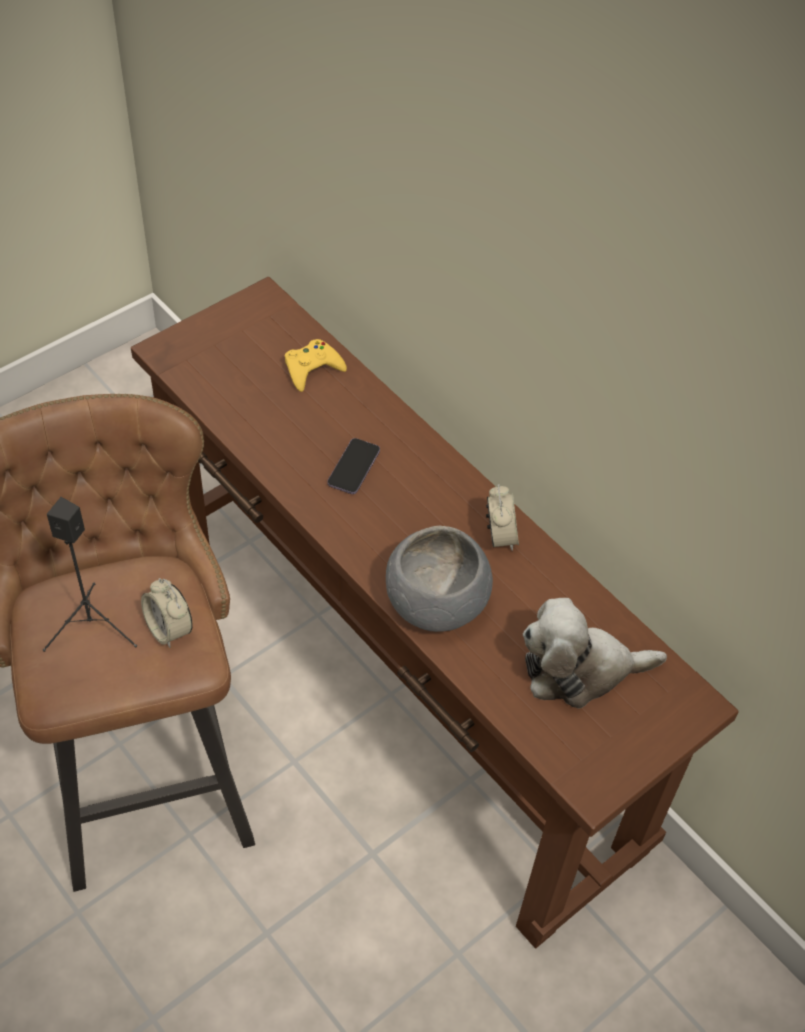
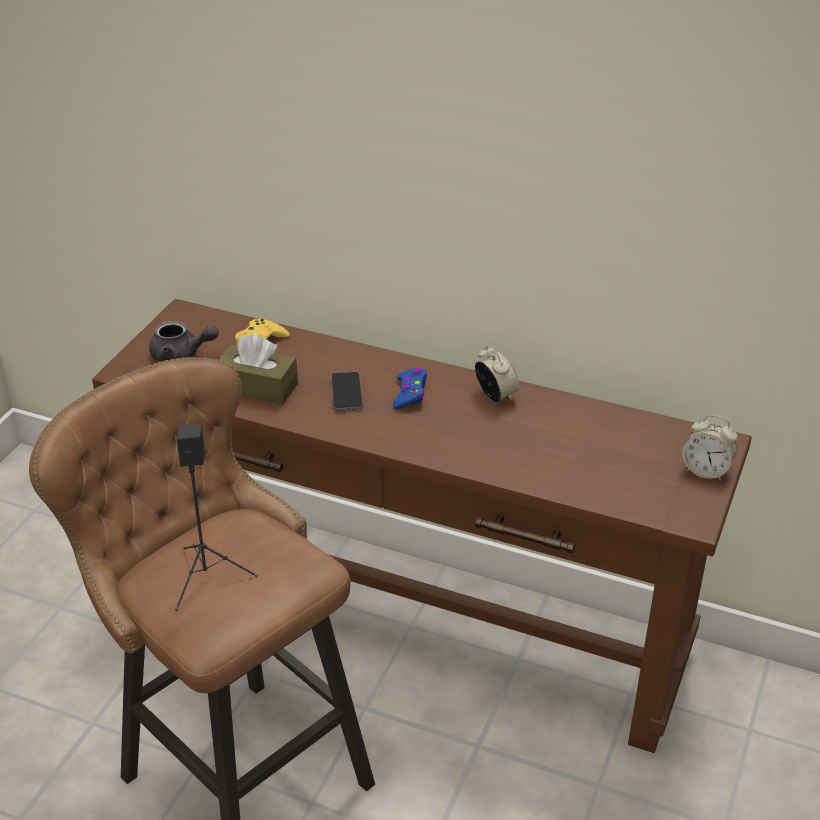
camera: 25 degrees left, 15 degrees down
alarm clock [141,578,193,648] -> alarm clock moved to [682,415,738,481]
grey bowl [386,526,493,632] -> none
plush toy [523,598,667,708] -> none
none -> grey teapot [149,321,219,362]
none -> brown tissue box [218,334,298,405]
none -> blue game controller [393,368,427,409]

